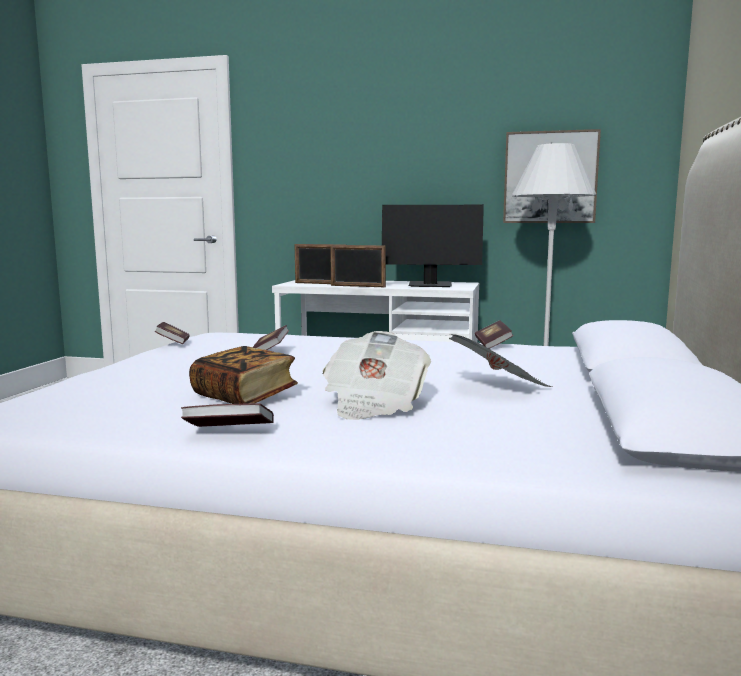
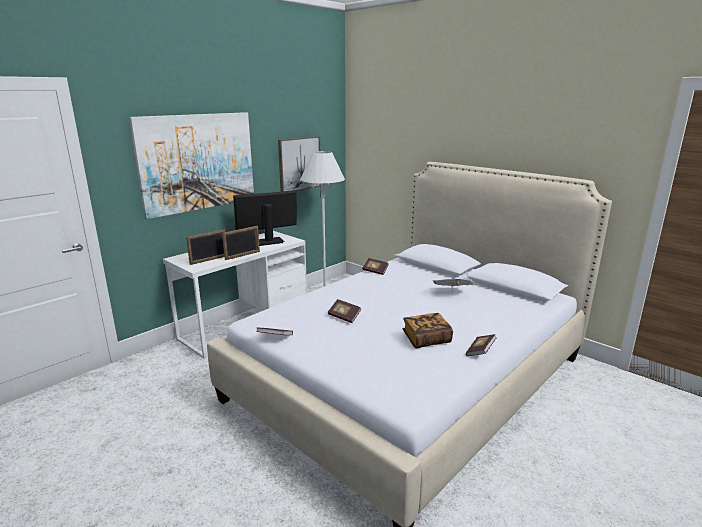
camera: 60 degrees left, 10 degrees up
newspaper [322,331,431,420] -> none
monitor [382,204,484,287] -> monitor turned 150 degrees counterclockwise [233,190,297,246]
none -> picture [129,112,254,219]

